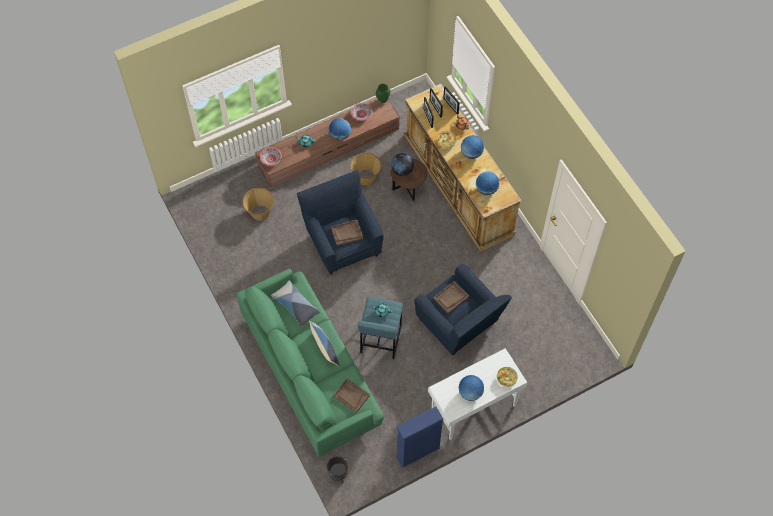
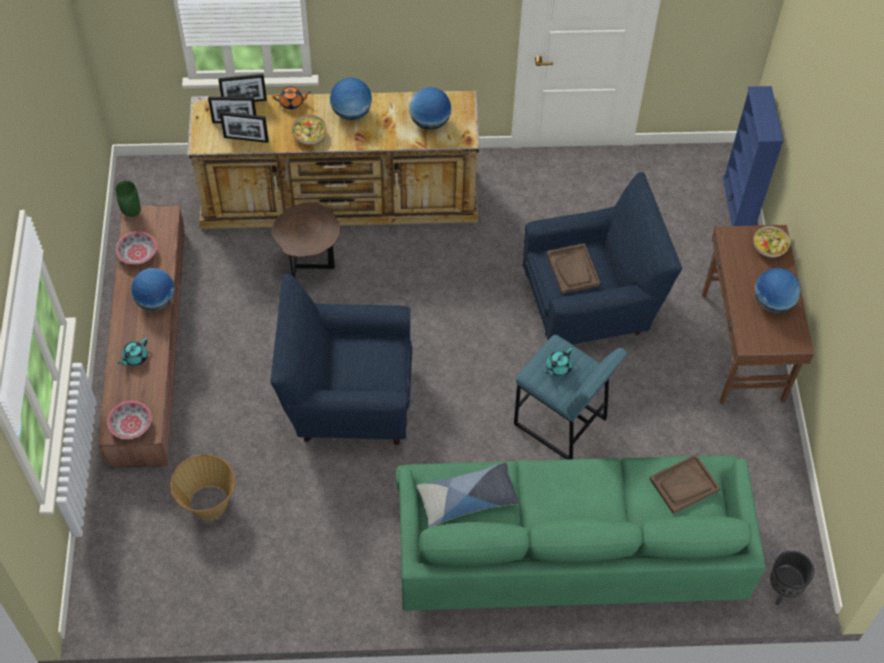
camera: 65 degrees left, 5 degrees down
pillow [309,321,340,367] -> none
brown tray [331,220,363,246] -> none
basket [350,152,381,185] -> none
globe [391,153,414,176] -> none
blue bookcase [396,407,443,467] -> blue bookcase moved to [723,86,784,226]
white console table [428,348,527,440] -> brown console table [702,225,814,404]

